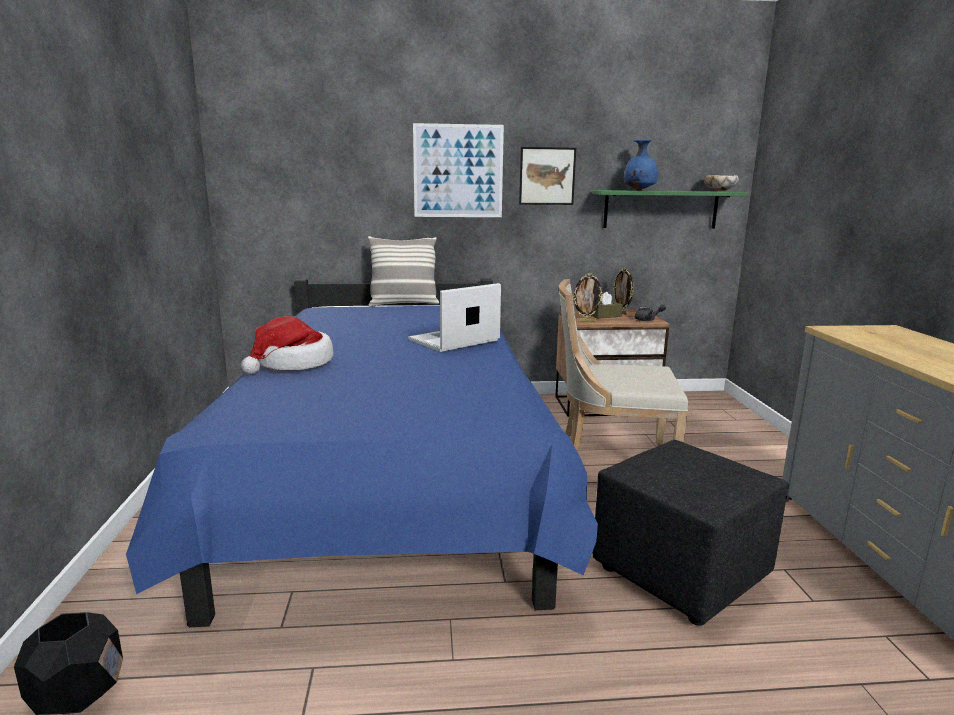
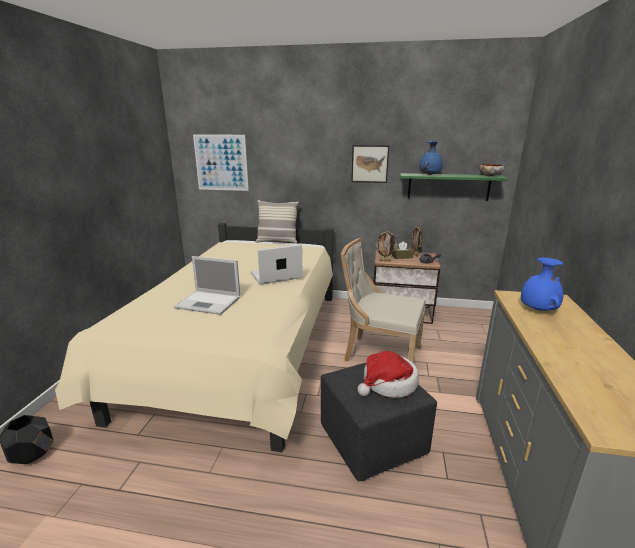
camera: 15 degrees right, 5 degrees up
blue bed [126,279,598,627] -> beige bed [55,223,334,452]
hat [241,316,334,374] -> hat moved to [358,351,419,398]
picture [413,123,504,217] -> picture moved to [193,134,249,191]
none -> laptop [174,256,240,315]
none -> blue vase [521,257,563,311]

